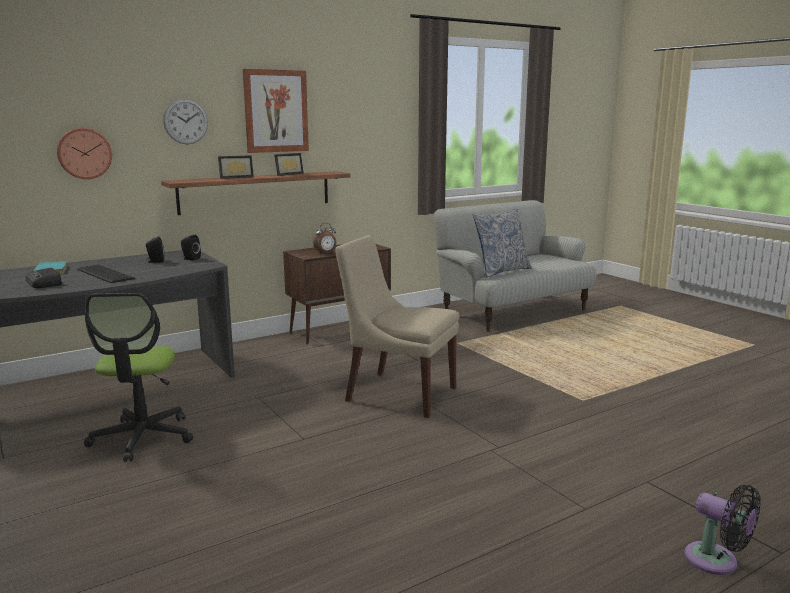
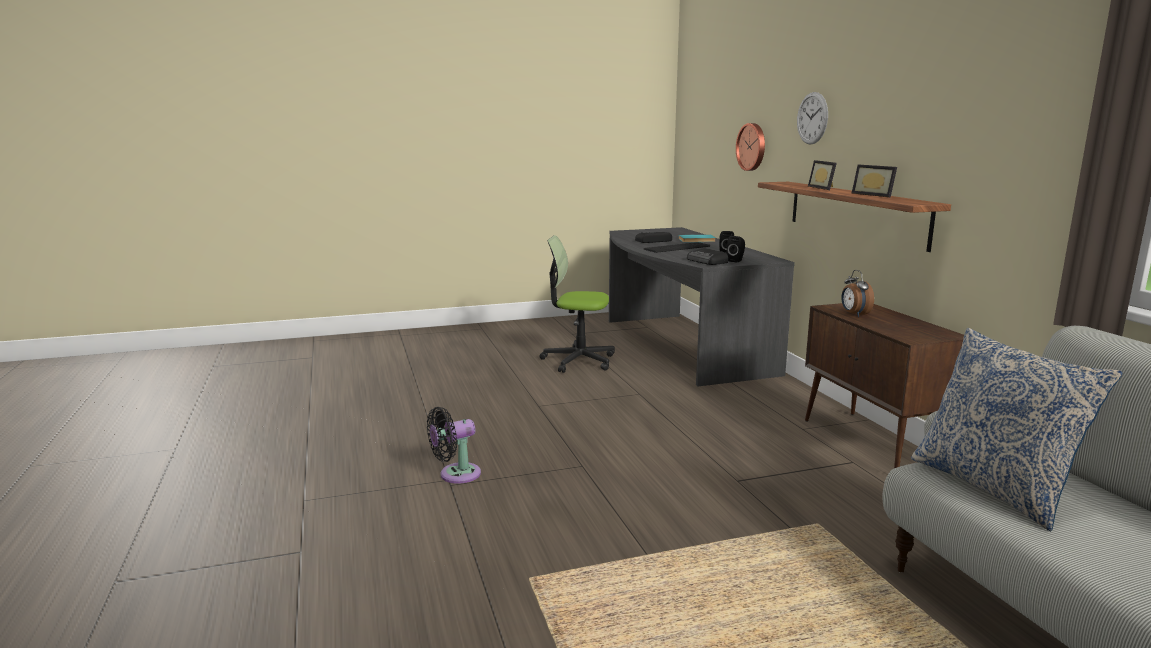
camera: 105 degrees right, 0 degrees up
picture [243,69,309,153] -> none
beige chair [335,235,459,418] -> none
black fan [684,485,761,575] -> black fan moved to [427,407,481,484]
none -> radio [687,248,728,265]

